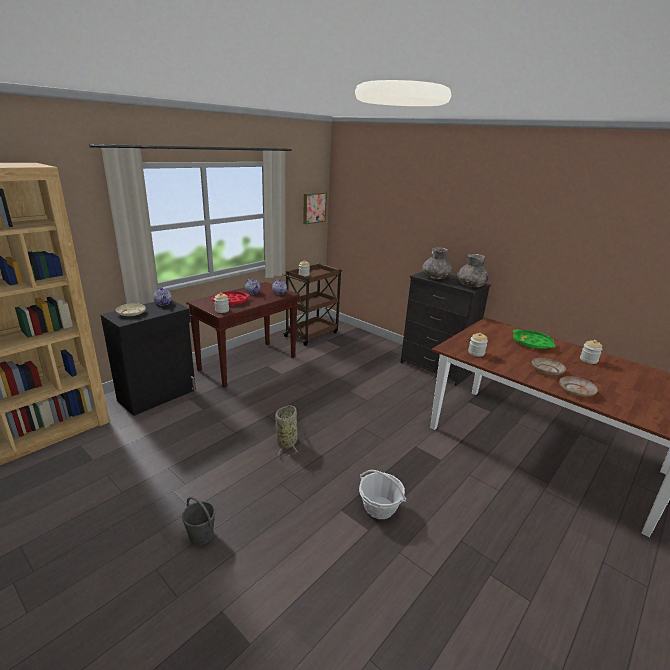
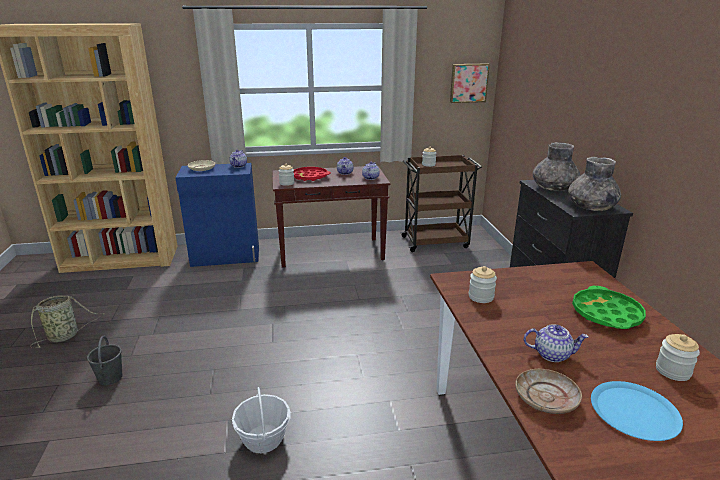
camera: 40 degrees right, 0 degrees up
black cabinet [101,300,196,416] -> blue cabinet [175,163,259,267]
basket [275,405,299,457] -> basket moved to [30,296,105,348]
beige plate [532,358,566,375] -> teapot [524,324,588,362]
none -> blue plate [591,381,683,441]

